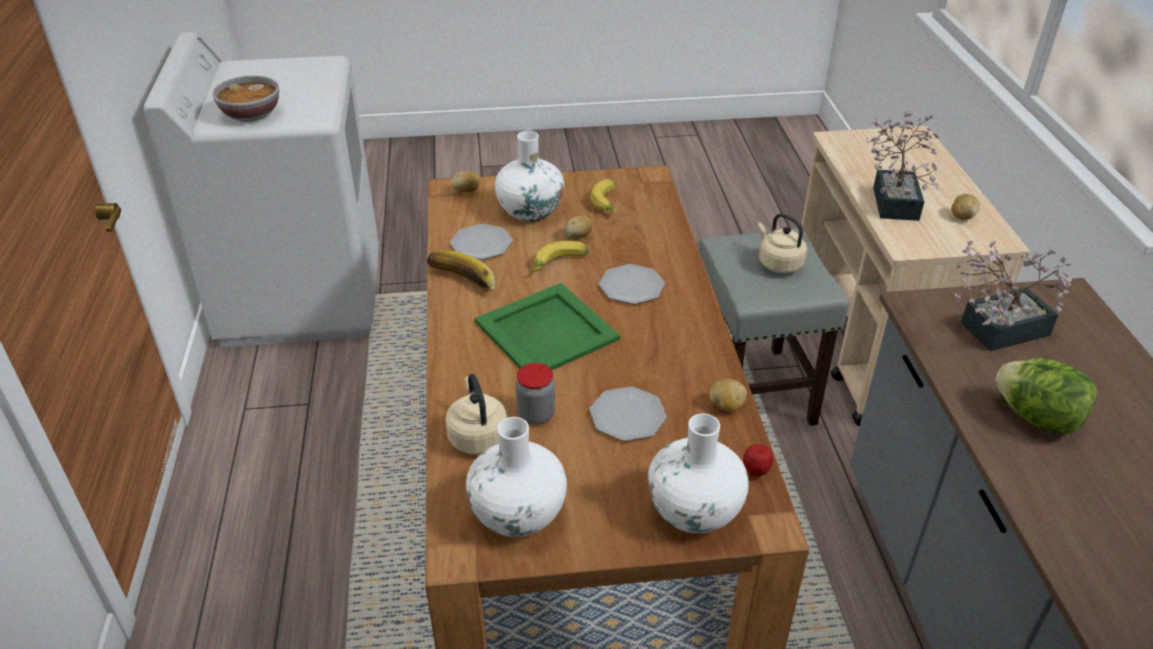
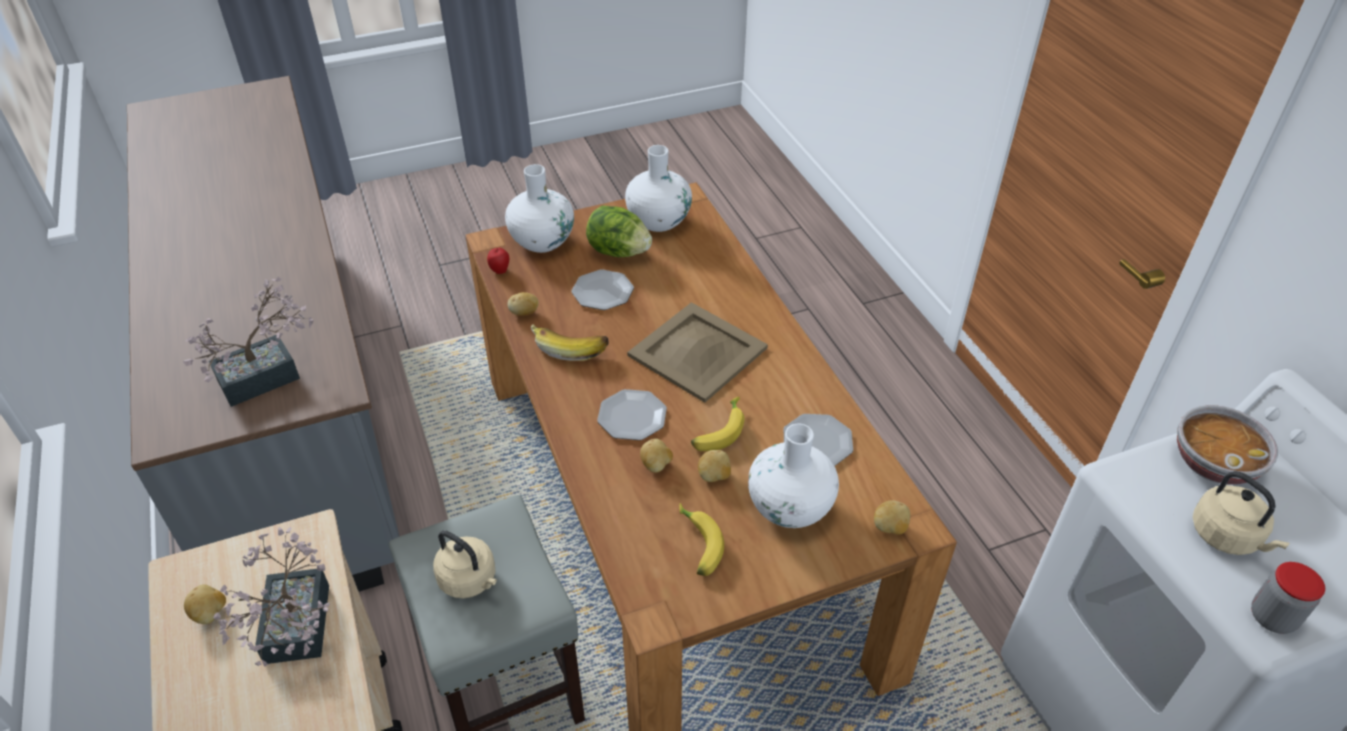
camera: 165 degrees right, 5 degrees up
banana [427,250,495,290] -> banana moved to [531,324,608,361]
beige kettle [445,374,507,454] -> beige kettle moved to [1193,471,1290,555]
green tray [475,283,620,370] -> beige tray [627,302,768,403]
jar [516,363,555,425] -> jar moved to [1251,562,1325,634]
lettuce [995,358,1097,435] -> lettuce moved to [586,206,652,257]
none -> potato [640,439,673,473]

